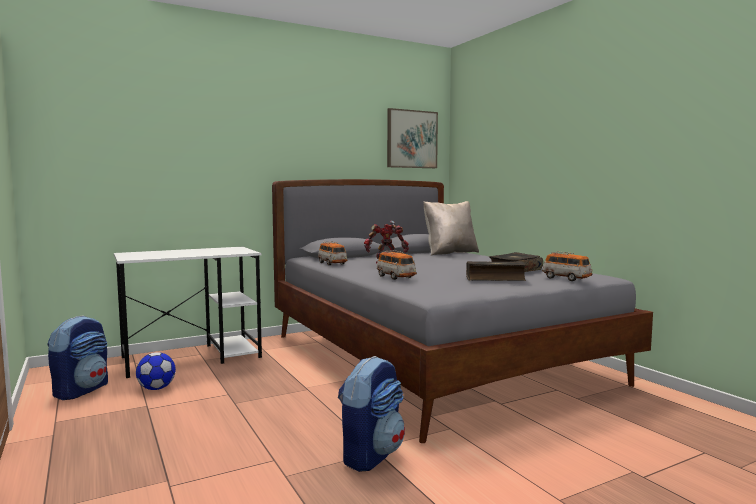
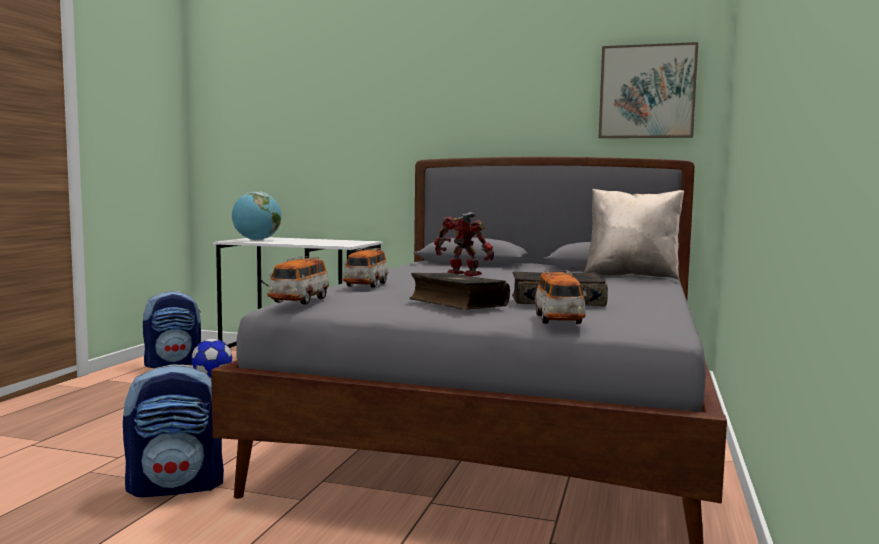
camera: 45 degrees right, 0 degrees up
toy car [318,241,348,265] -> toy car moved to [267,256,329,305]
none -> globe [232,192,281,241]

